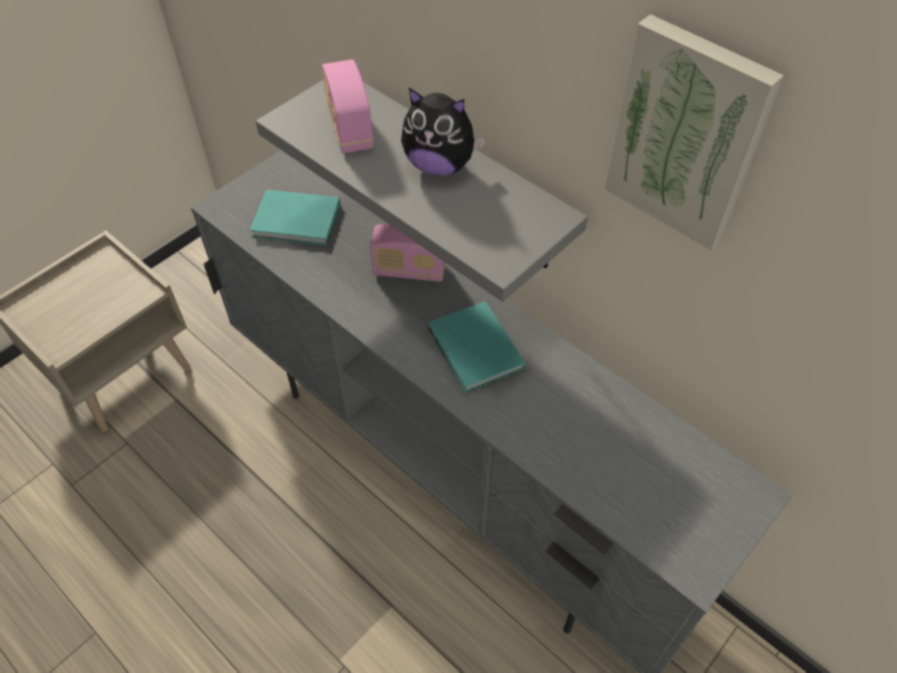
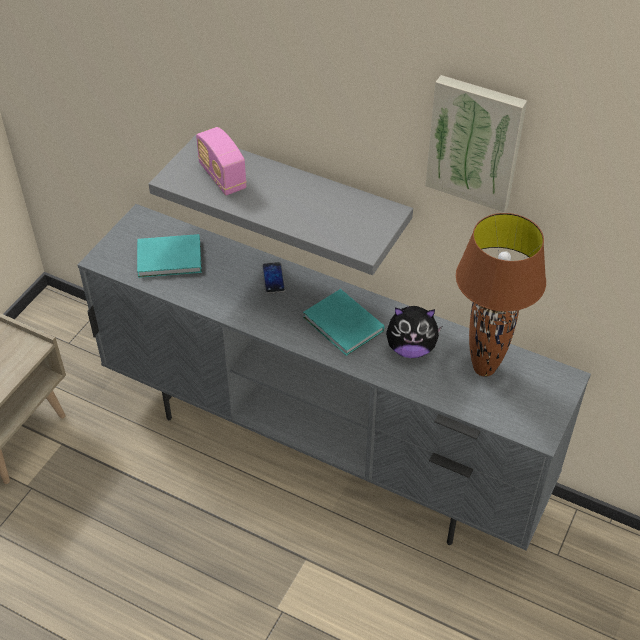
camera: 15 degrees left, 5 degrees down
radio [370,223,445,282] -> phone [262,262,286,294]
plush toy [401,88,486,176] -> plush toy moved to [386,306,442,358]
none -> brown table lamp [456,213,546,377]

